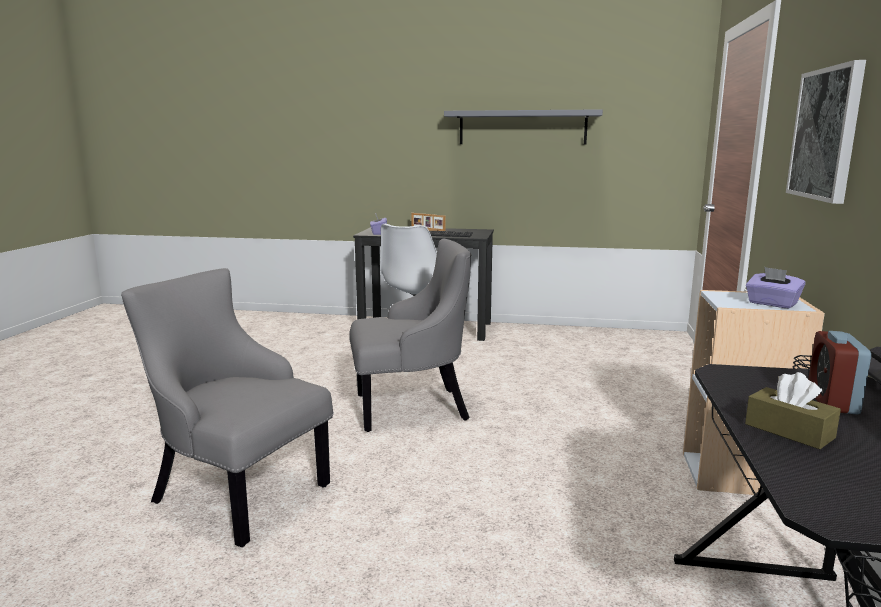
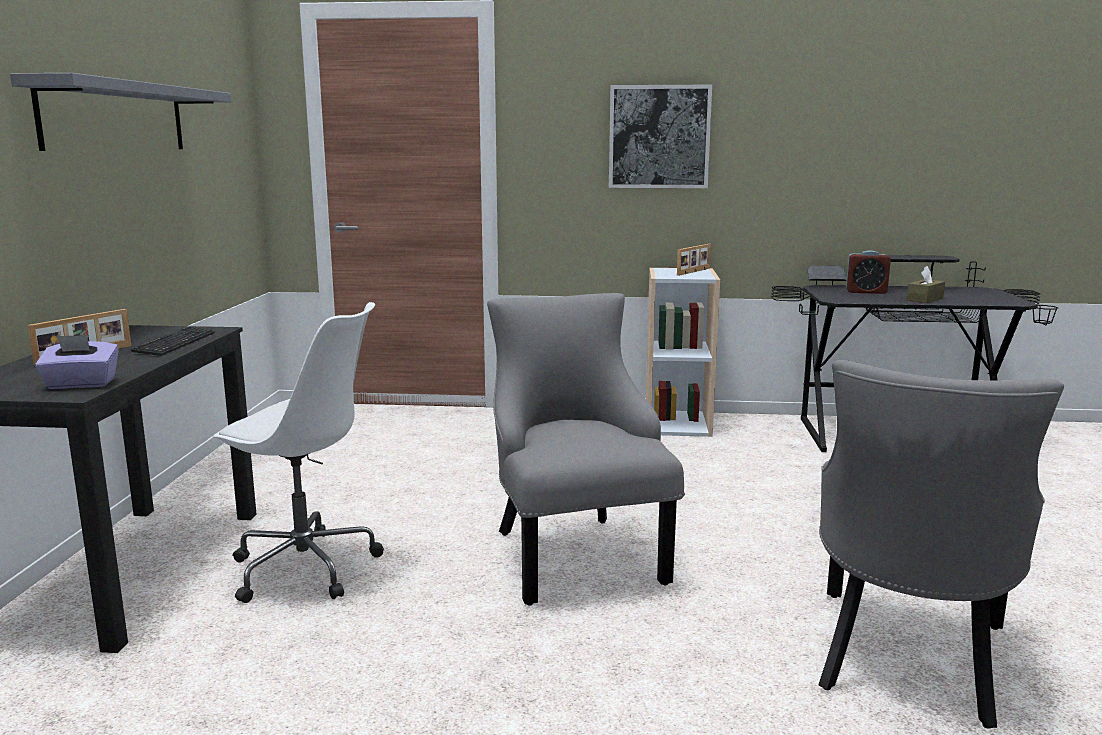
camera: 95 degrees left, 0 degrees up
purple tissue box [746,267,806,309] -> picture frame [677,244,711,276]

